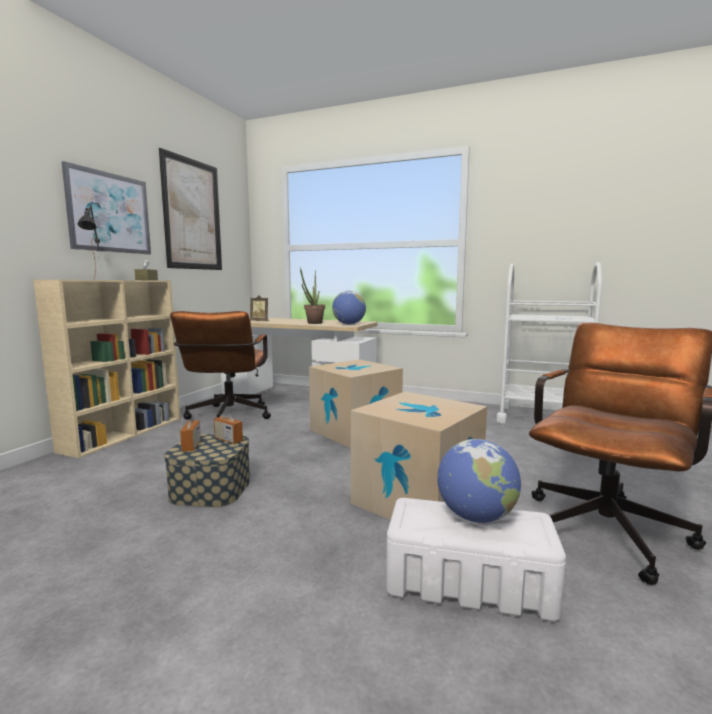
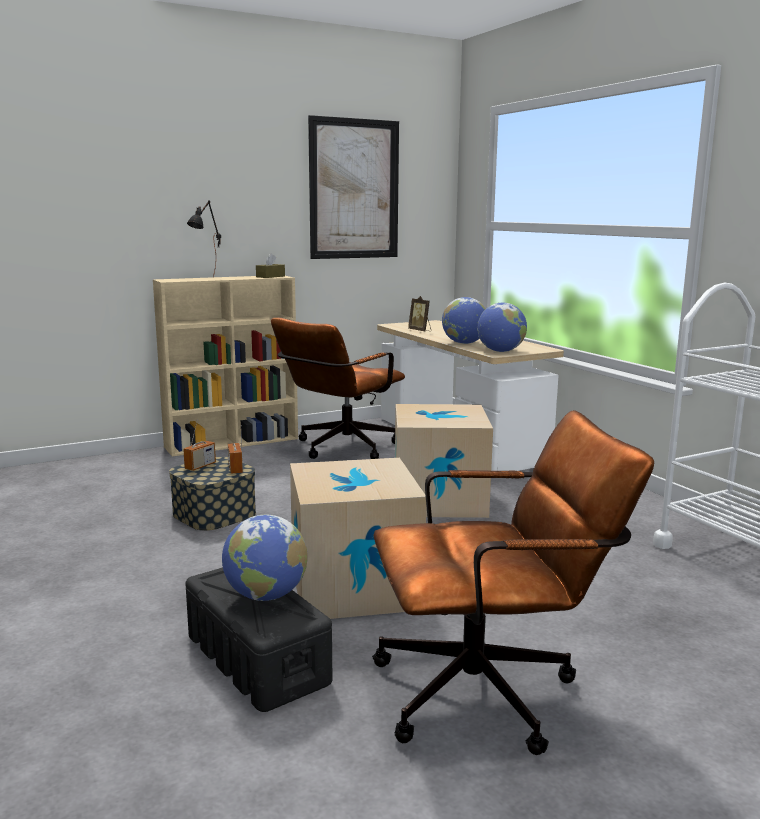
camera: 40 degrees right, 5 degrees up
picture [62,161,151,254] -> none
potted plant [300,267,325,324] -> globe [442,297,486,344]
white storage box [386,498,566,622] -> black storage box [185,567,332,712]

